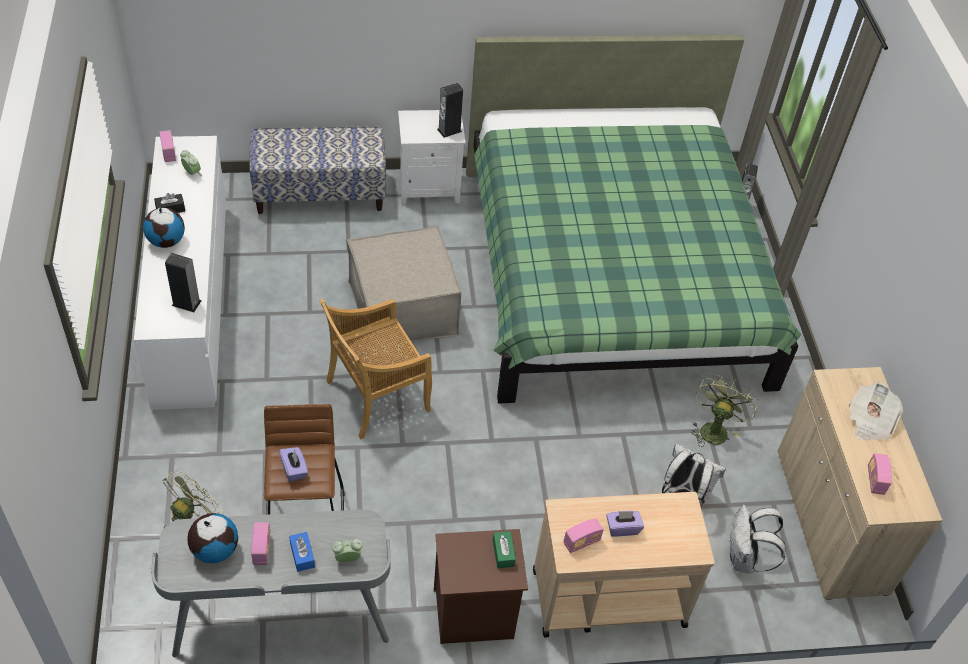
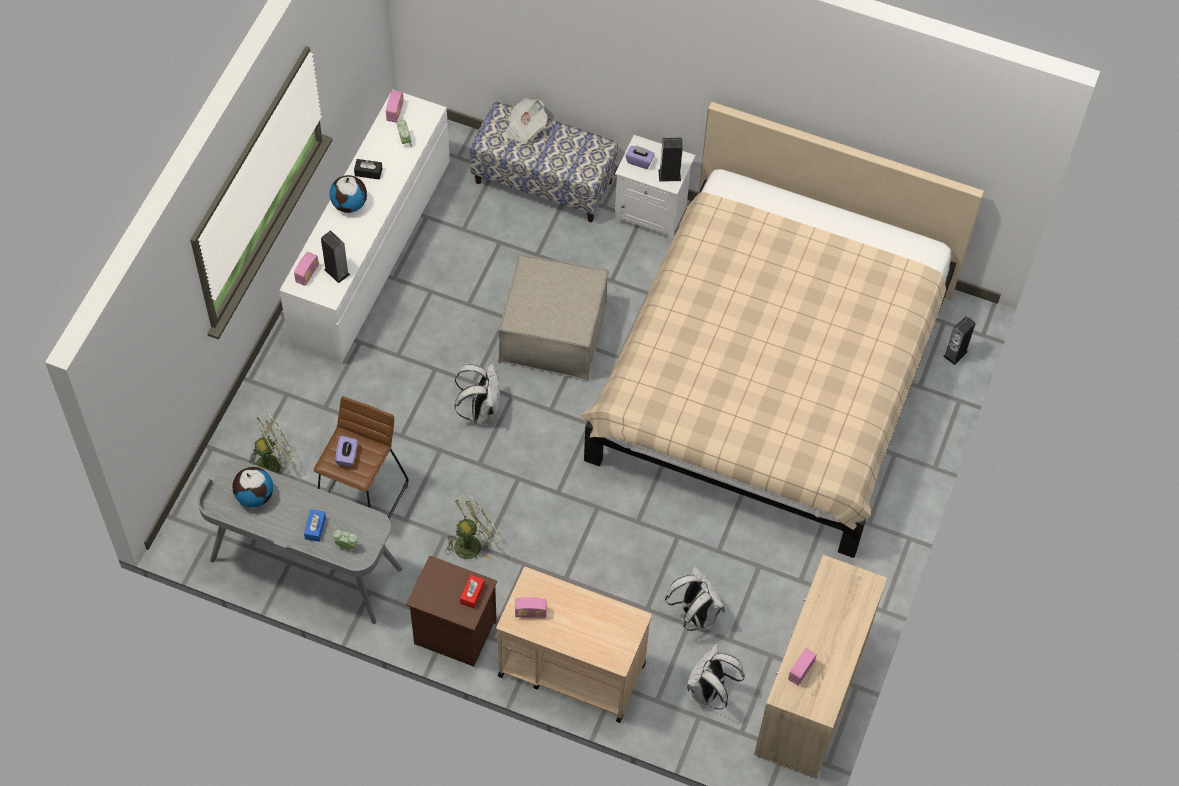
camera: 30 degrees right, 10 degrees up
radio [251,522,271,565] -> radio moved to [294,252,319,286]
beige chair [319,299,432,440] -> white backpack [454,364,501,424]
green bed [466,35,802,403] -> beige bed [581,102,984,558]
green tissue box [493,531,516,568] -> red tissue box [460,575,485,608]
purple tissue box [606,511,644,537] -> purple tissue box moved to [625,146,655,169]
green fan [691,375,759,447] -> green fan moved to [445,494,500,560]
newspaper [849,382,903,441] -> newspaper moved to [504,98,548,144]

